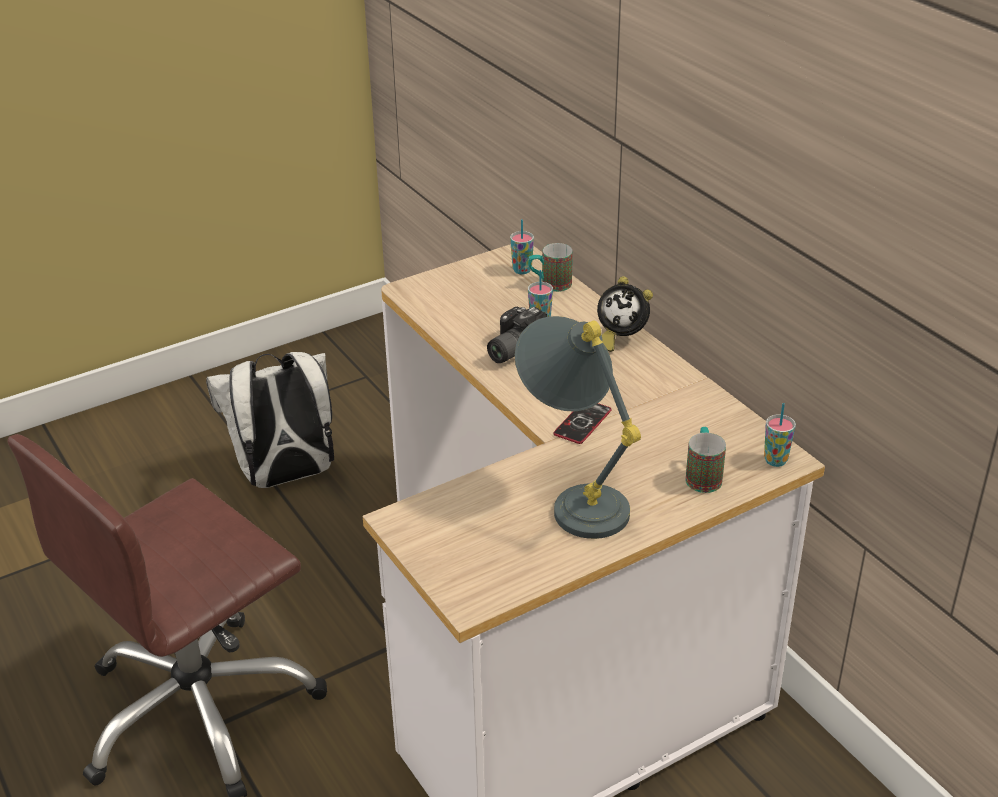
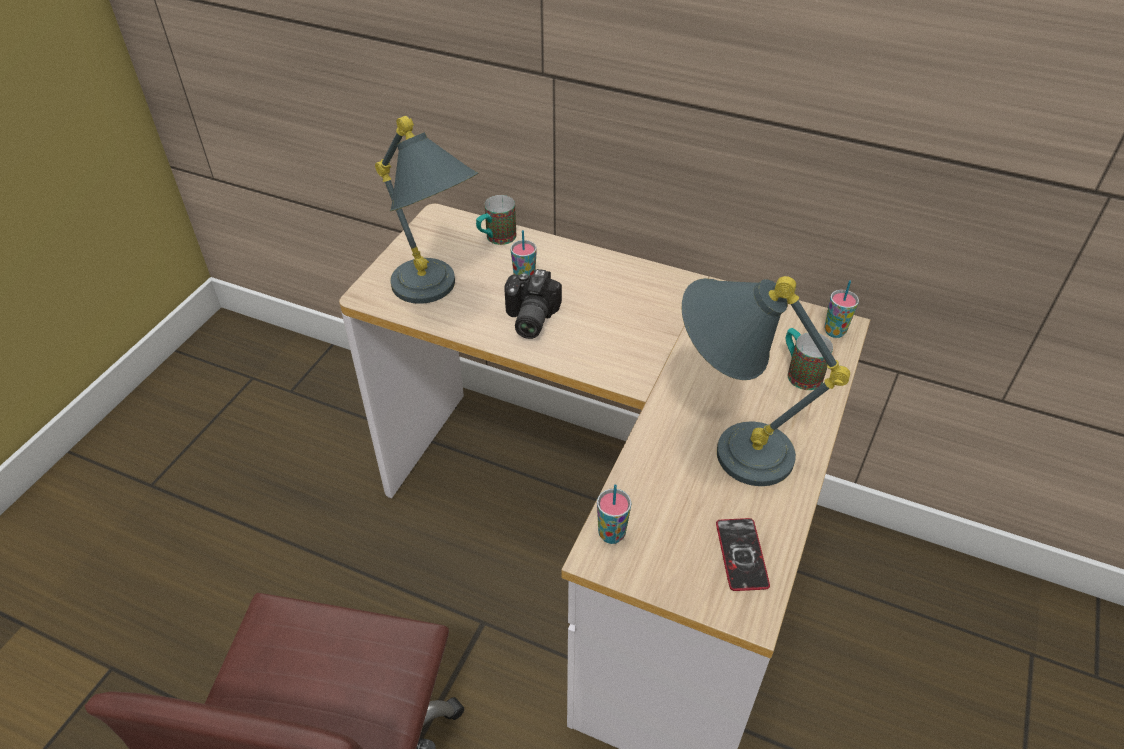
camera: 35 degrees left, 10 degrees up
white backpack [206,352,334,488] -> none
cup [510,219,534,274] -> cup moved to [597,484,631,544]
phone [553,403,612,444] -> phone moved to [716,518,770,591]
alarm clock [597,276,653,352] -> none
none -> grey table lamp [375,116,479,304]

